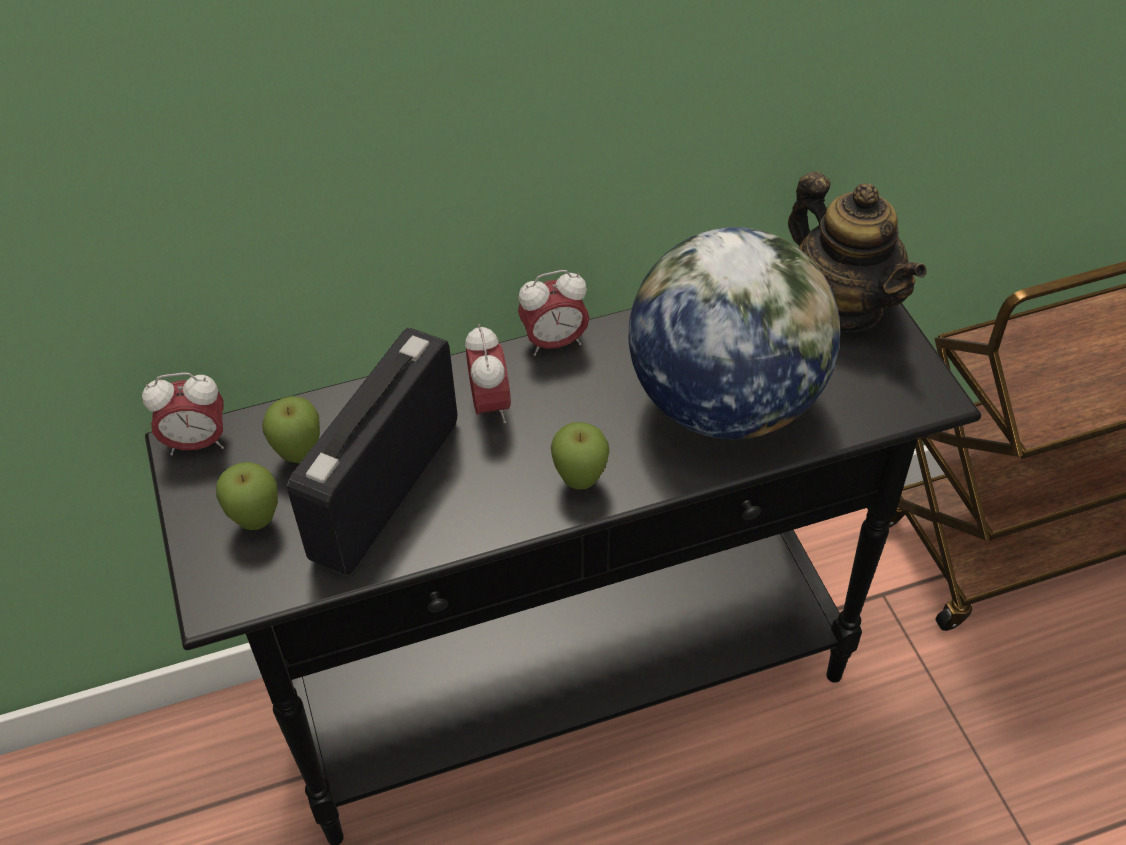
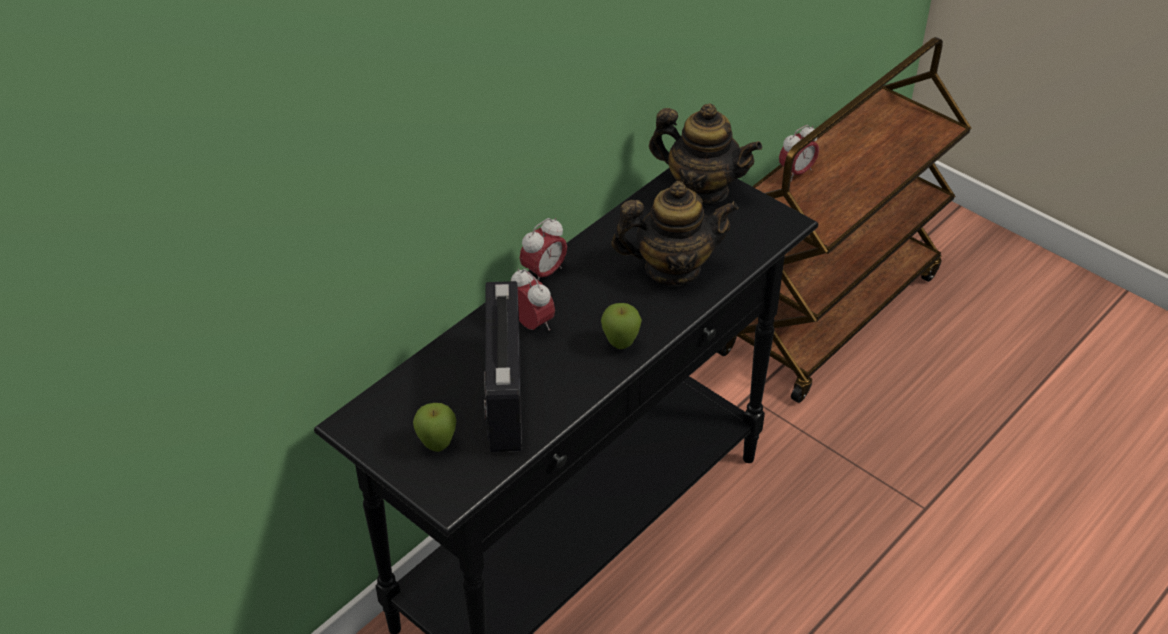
camera: 30 degrees left, 5 degrees down
alarm clock [142,372,224,455] -> alarm clock moved to [779,125,819,181]
apple [262,396,320,463] -> none
globe [629,227,841,439] -> teapot [611,181,739,287]

